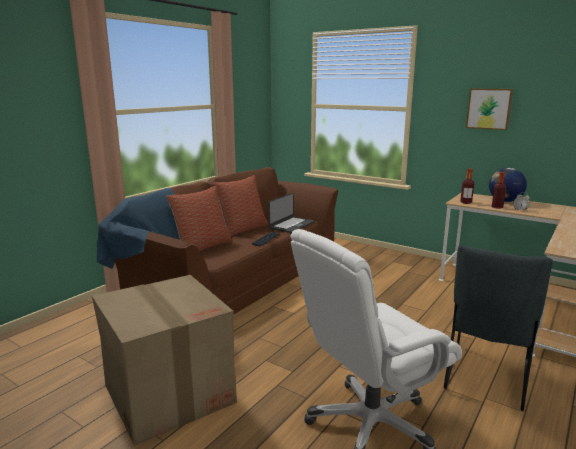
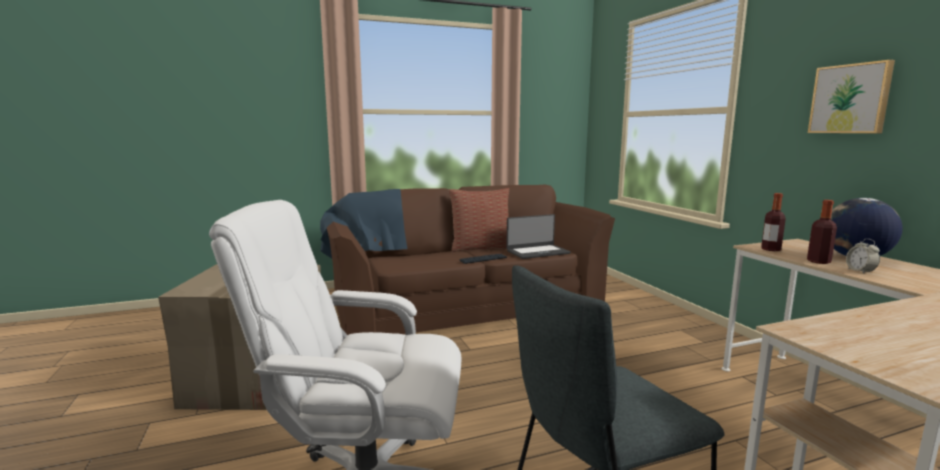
camera: 35 degrees right, 5 degrees down
pillow [166,186,232,251] -> none

